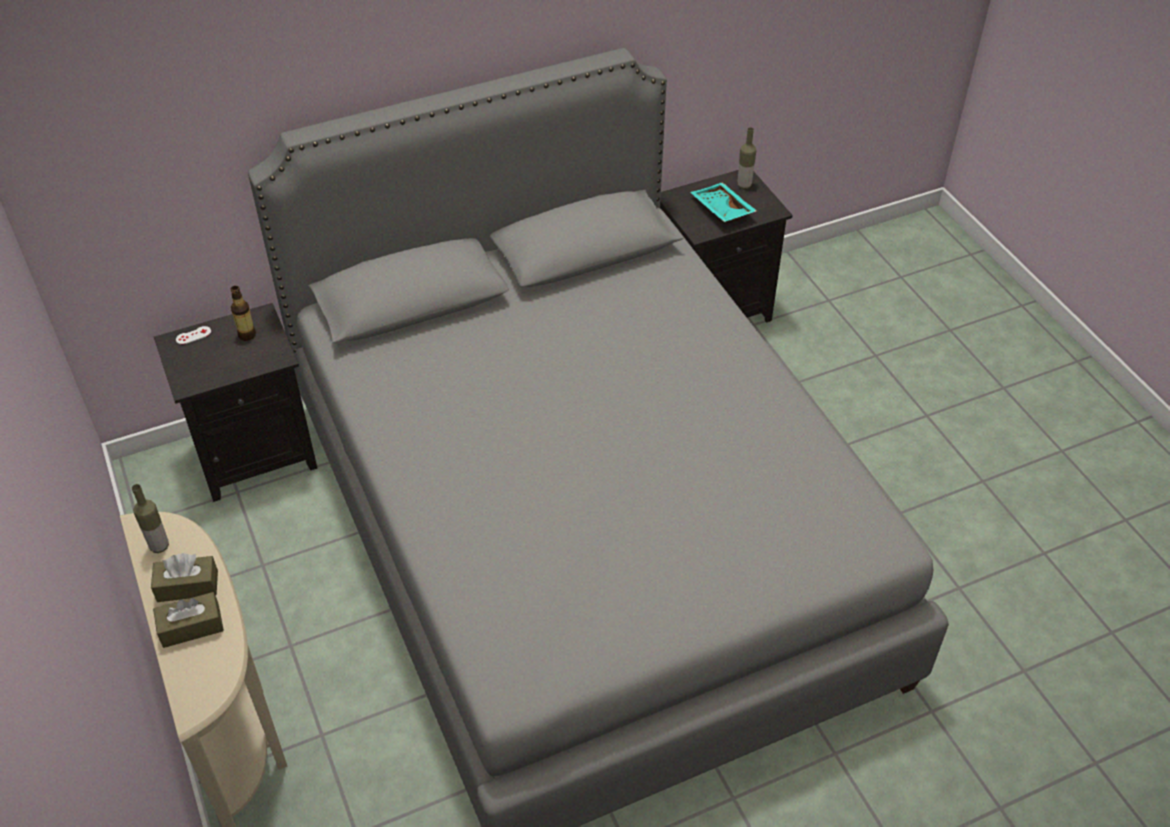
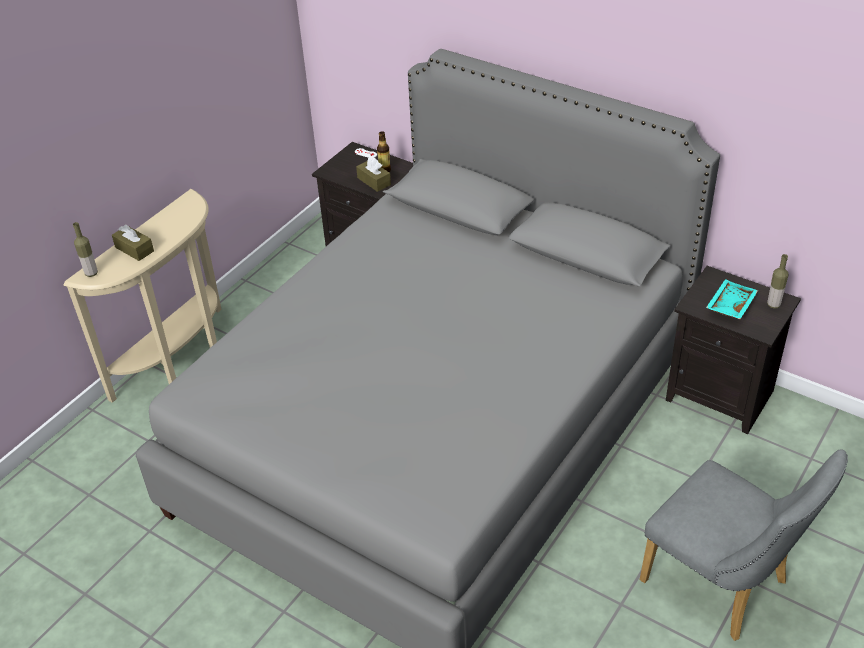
camera: 60 degrees right, 5 degrees down
bottle [132,484,169,553] -> bottle moved to [73,222,98,277]
brown tissue box [151,553,218,602] -> brown tissue box moved to [356,157,391,192]
none -> grey chair [639,449,848,641]

